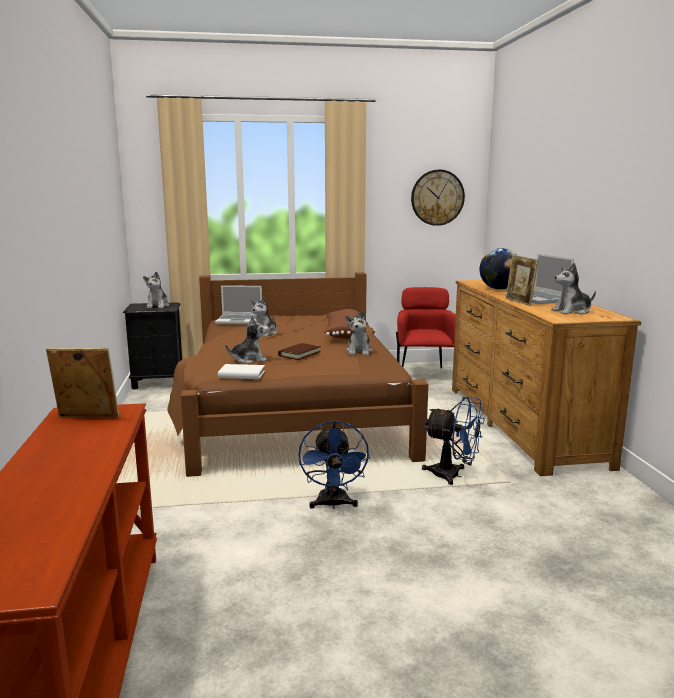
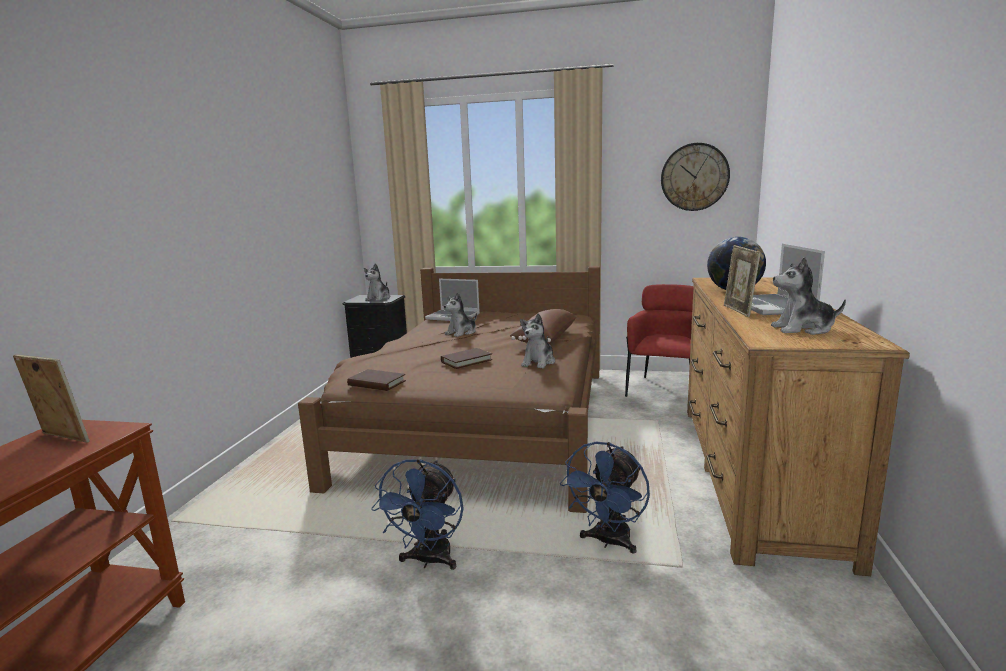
camera: 20 degrees right, 0 degrees up
white book [218,364,265,379] -> brown book [347,369,406,391]
plush toy [225,315,269,364] -> none
blue fan [422,396,485,485] -> blue fan turned 75 degrees clockwise [560,441,650,554]

